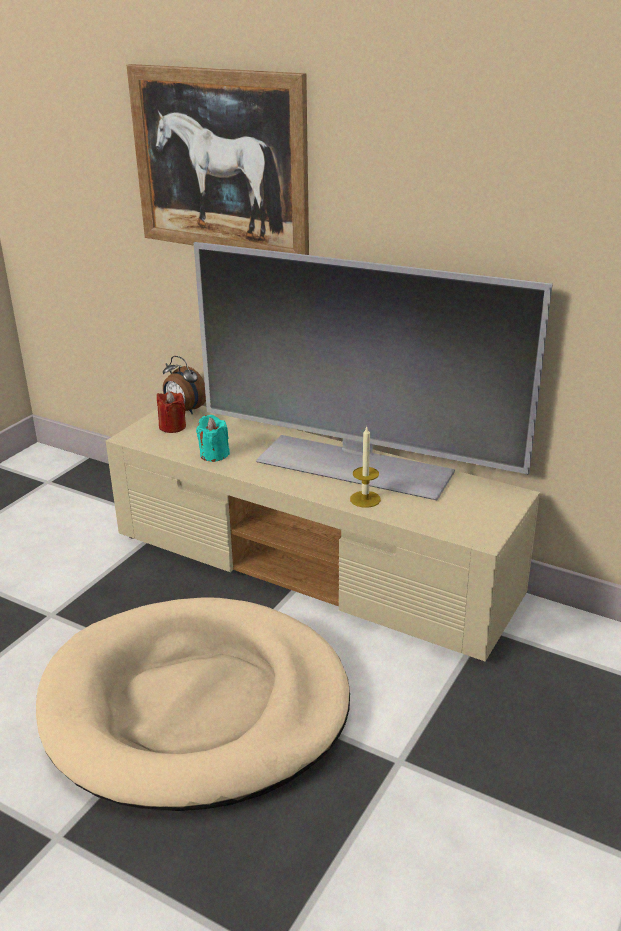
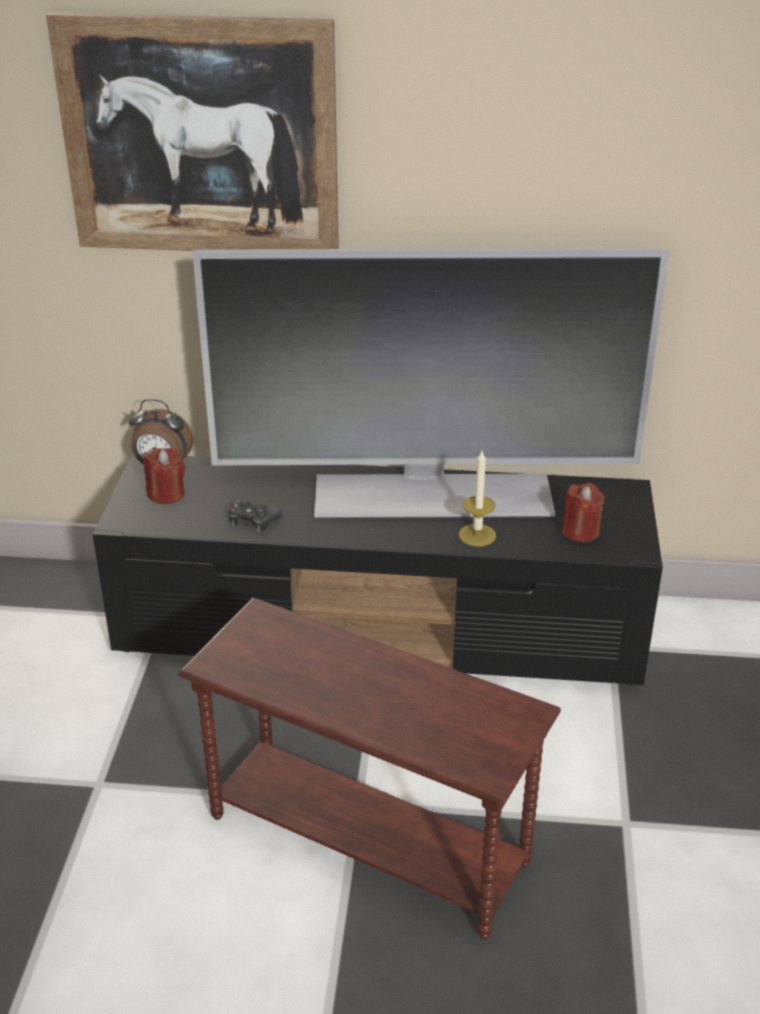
camera: 25 degrees left, 5 degrees up
beige dog bed [36,597,350,811] -> brown side table [178,598,561,939]
beige tv stand [106,406,540,661] -> black tv stand [93,453,663,685]
turquoise candle [196,415,230,462] -> black game controller [229,498,283,533]
none -> red candle [562,483,605,542]

